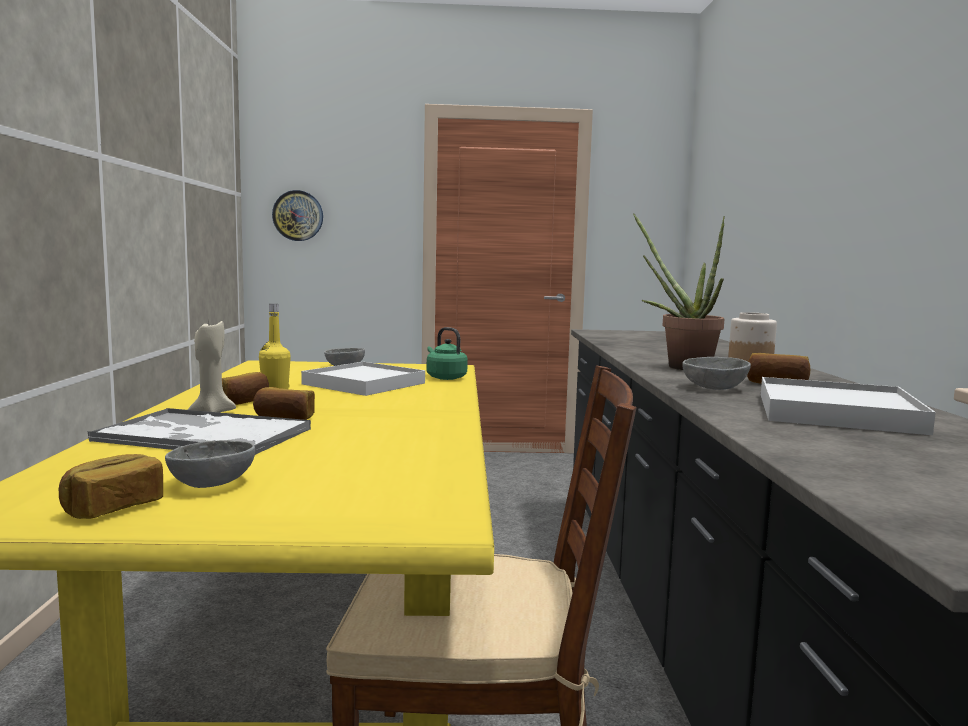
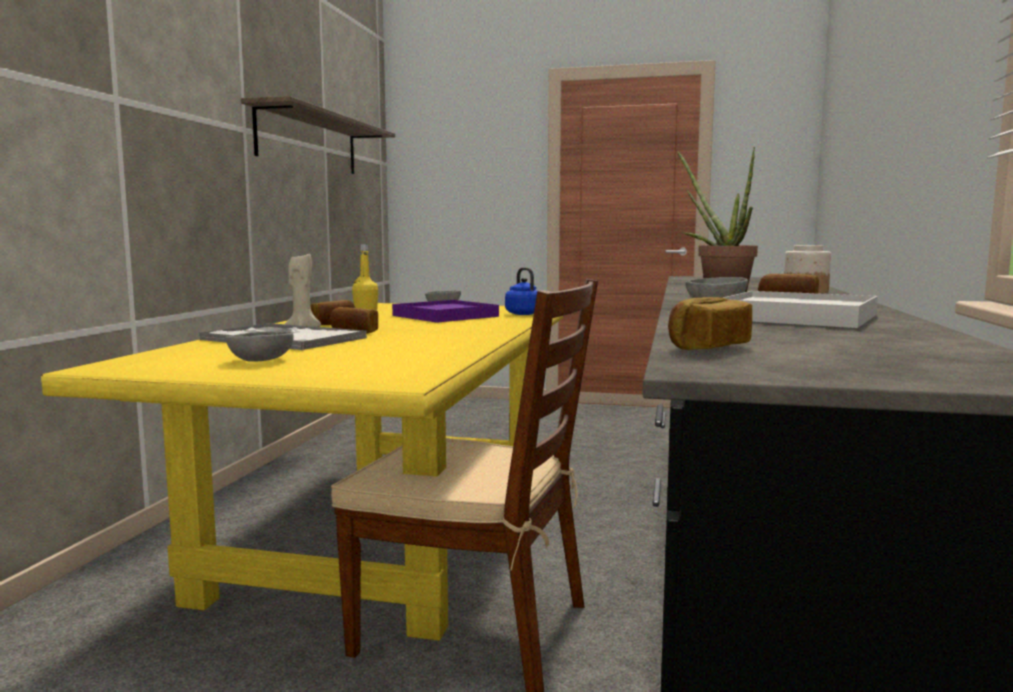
camera: 15 degrees right, 0 degrees up
bread [59,454,163,519] -> bread moved to [668,297,752,350]
wall clock [272,190,323,241] -> none
white tray [301,362,425,396] -> purple tray [392,300,499,323]
green kettle [427,327,468,380] -> blue kettle [505,267,537,315]
none -> shelf [241,96,395,174]

